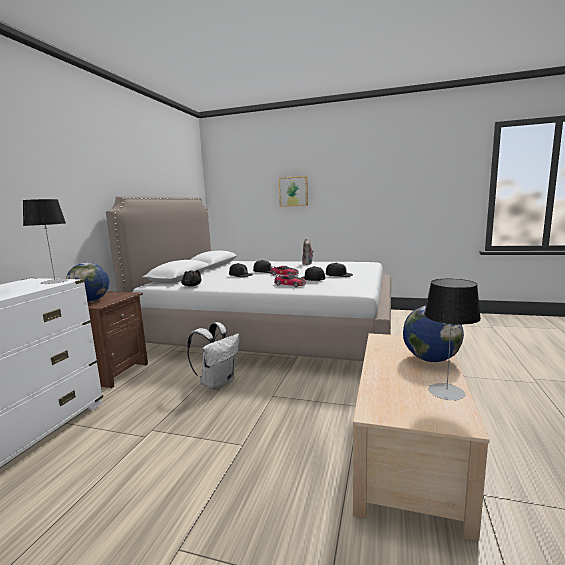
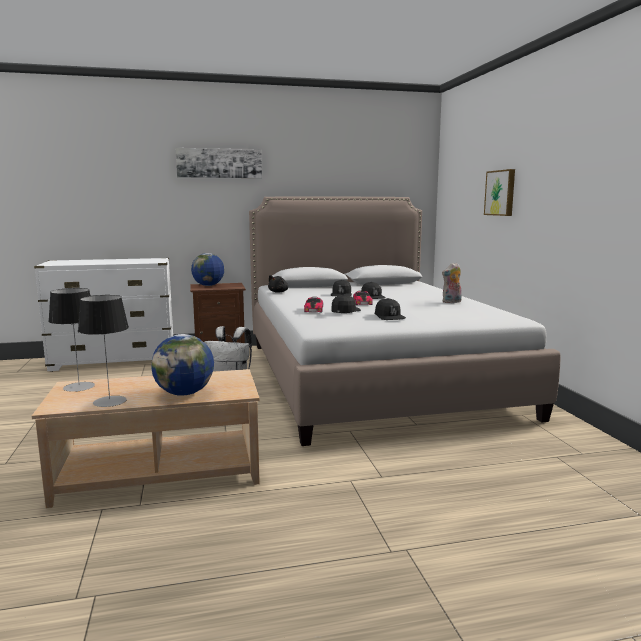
camera: 60 degrees right, 0 degrees up
table lamp [23,199,68,284] -> table lamp moved to [48,288,95,392]
none -> picture [176,148,262,178]

